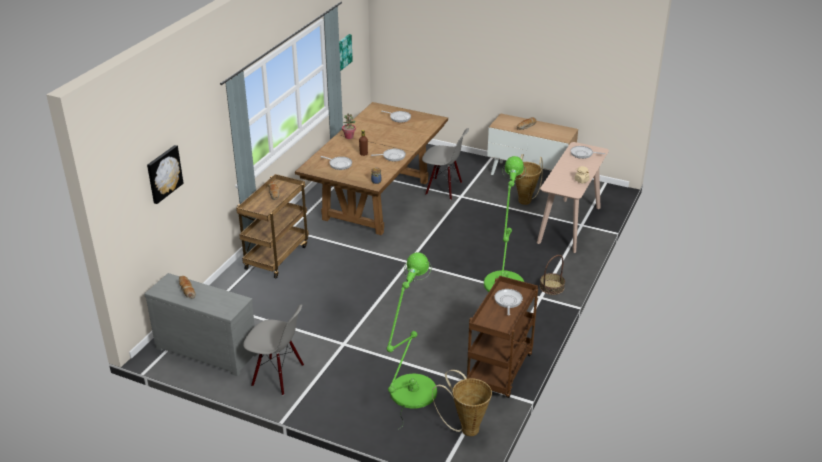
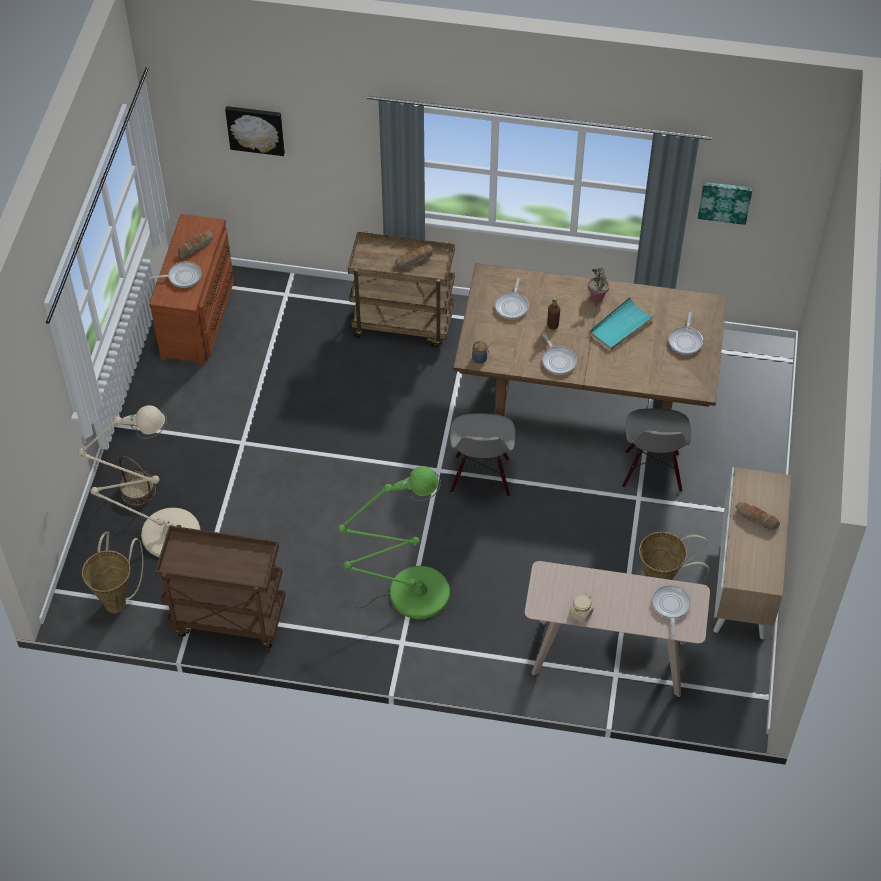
camera: 75 degrees right, 20 degrees up
grey dresser [144,273,258,376] -> brown dresser [149,214,234,365]
grey chair [243,304,304,395] -> grey chair moved to [450,414,516,497]
green floor lamp [386,252,437,429] -> beige floor lamp [78,405,200,557]
frying pan [494,289,523,315] -> frying pan moved to [150,261,202,288]
basket [540,255,565,295] -> basket moved to [119,456,156,506]
none -> turquoise tray [589,297,655,350]

